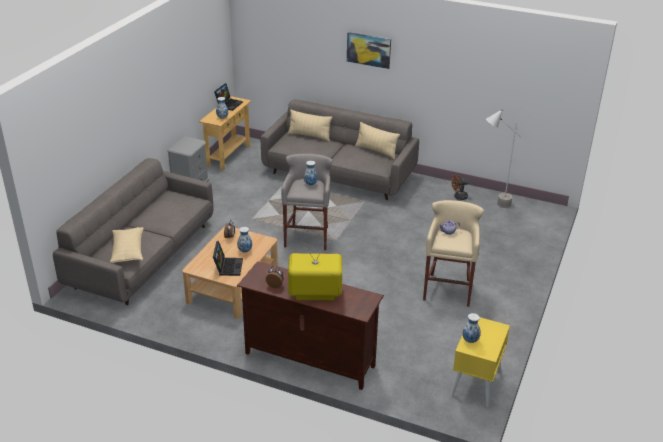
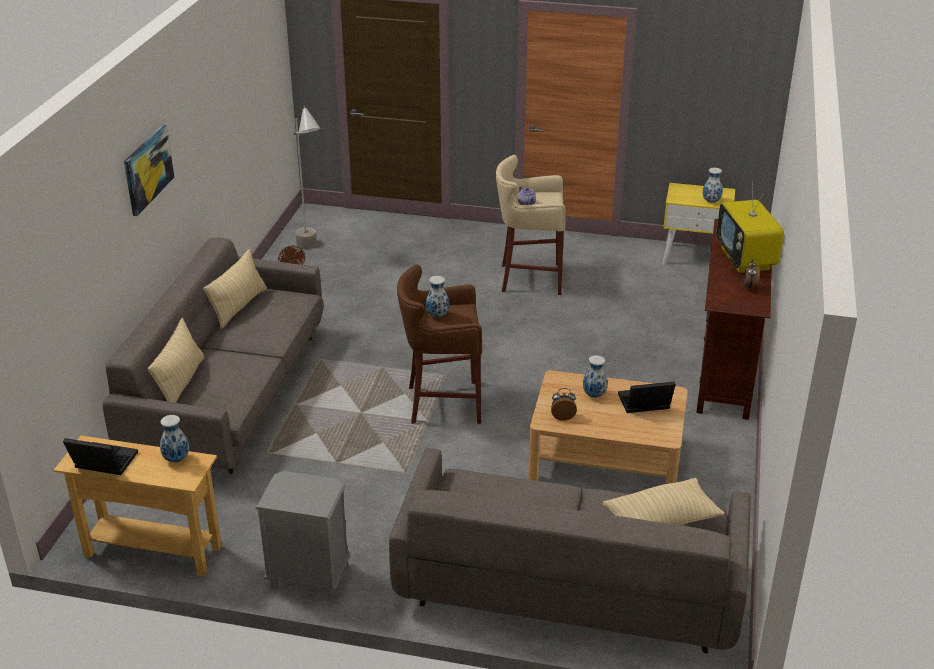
camera: 100 degrees left, 0 degrees up
grey stool [281,154,333,250] -> brown stool [397,264,482,424]

